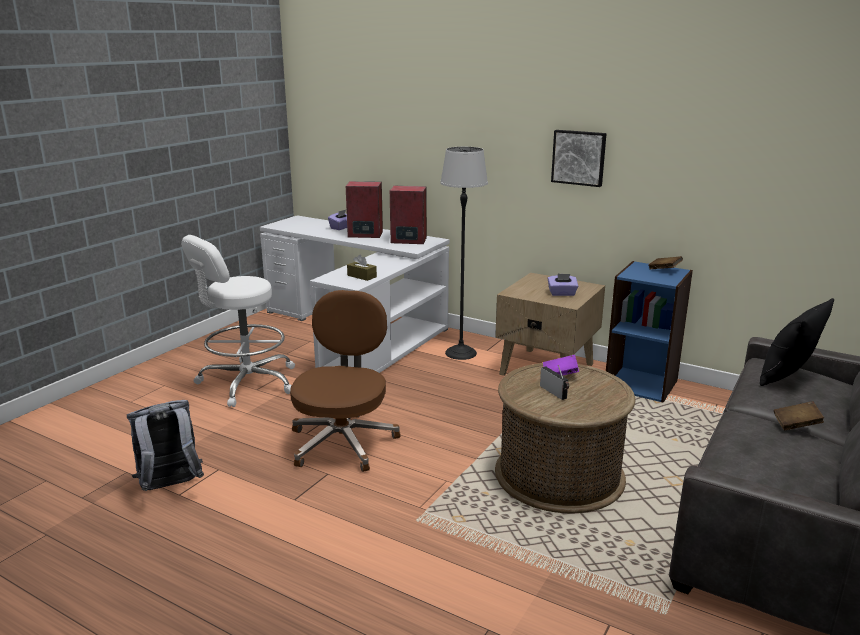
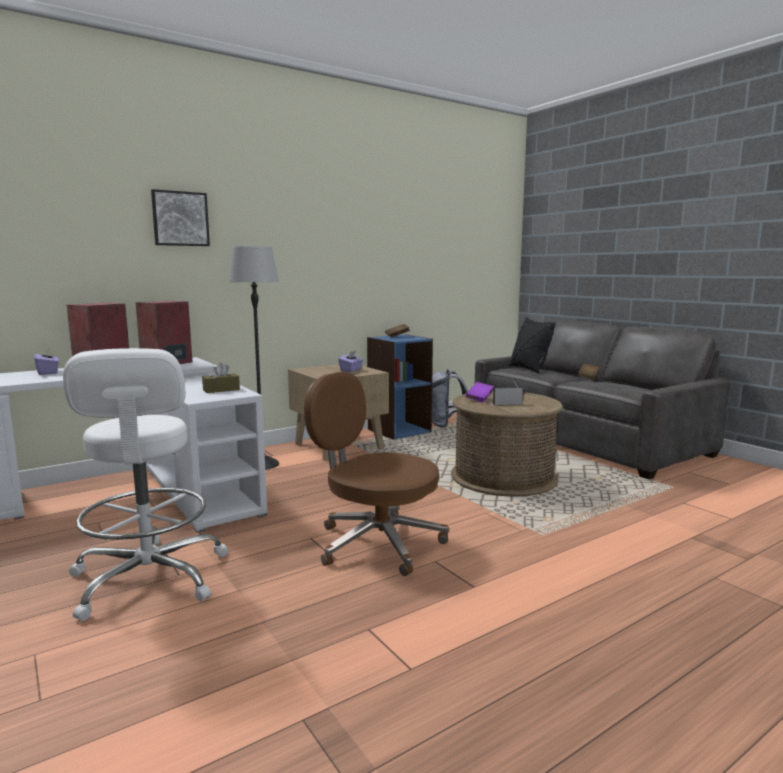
camera: 65 degrees left, 10 degrees down
grey backpack [127,400,204,491] -> grey backpack moved to [432,369,468,428]
picture [551,130,607,187] -> picture moved to [151,189,210,246]

